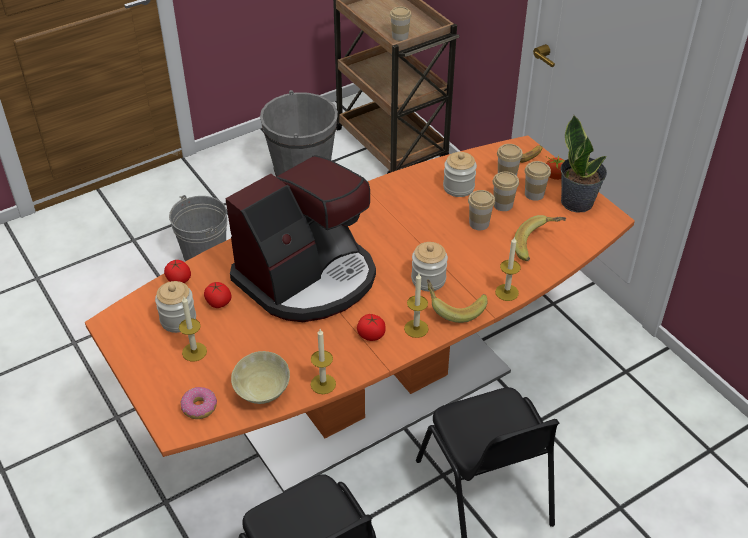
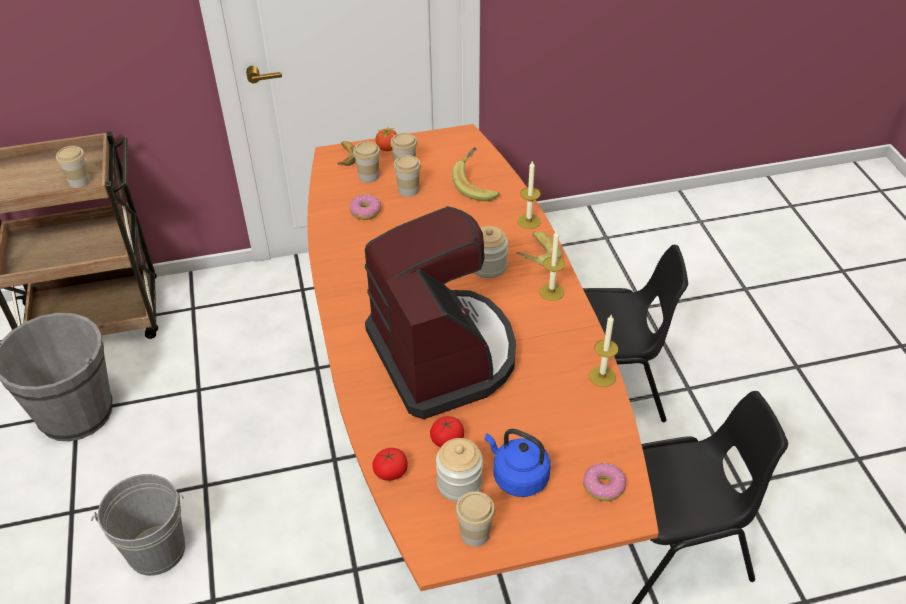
camera: 70 degrees left, 0 degrees up
candle [179,297,207,361] -> blue kettle [485,429,550,497]
beige bowl [231,351,290,404] -> none
tomato [357,314,386,341] -> none
jar [443,152,477,197] -> donut [349,194,381,220]
cup [468,190,495,230] -> cup moved to [455,491,495,547]
potted plant [561,115,607,213] -> none

